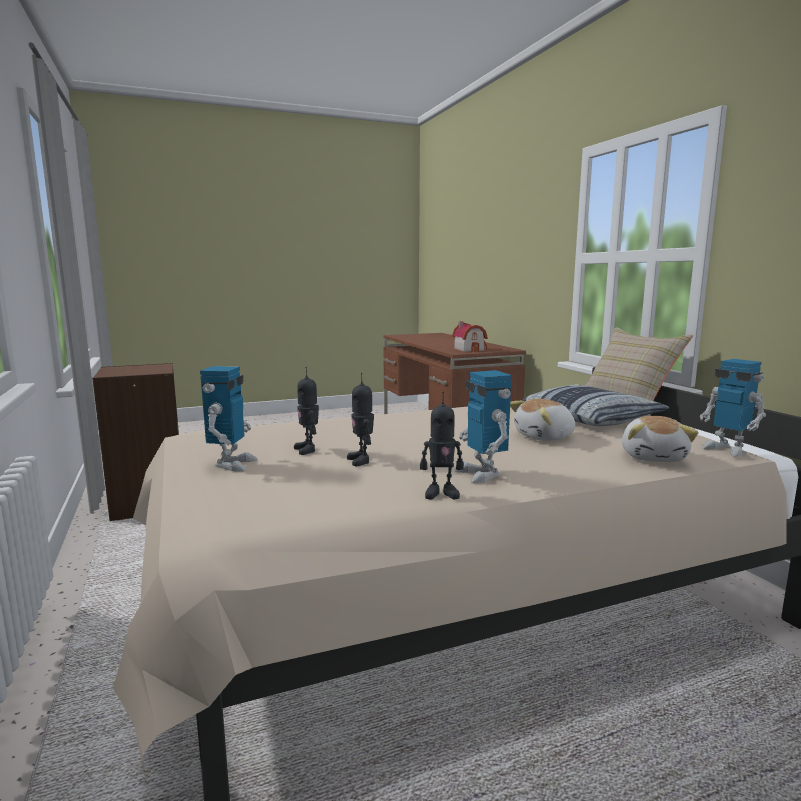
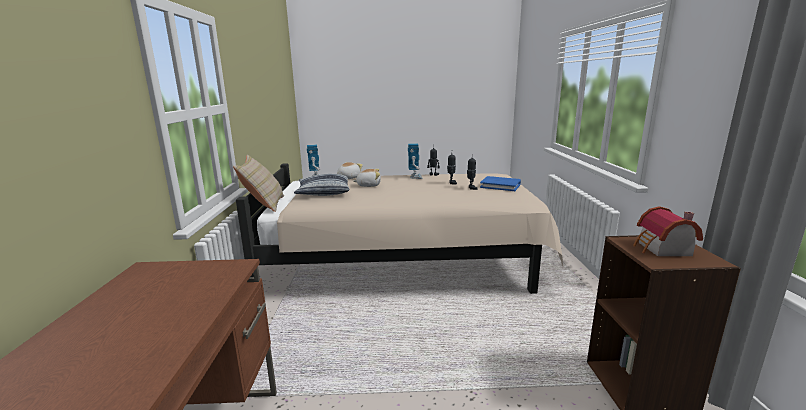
camera: 160 degrees left, 5 degrees up
toy robot [200,366,258,471] -> blue book [480,176,521,191]
toy house [452,321,488,352] -> toy house moved to [633,206,703,256]

